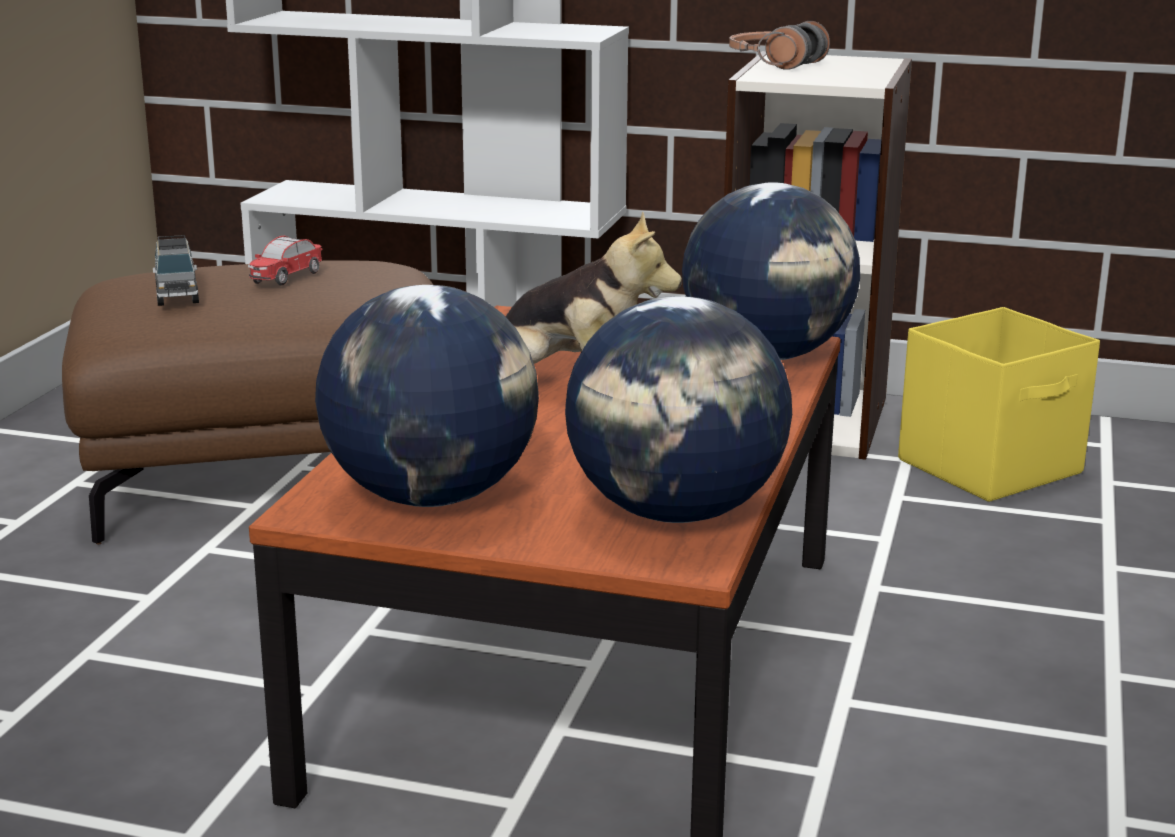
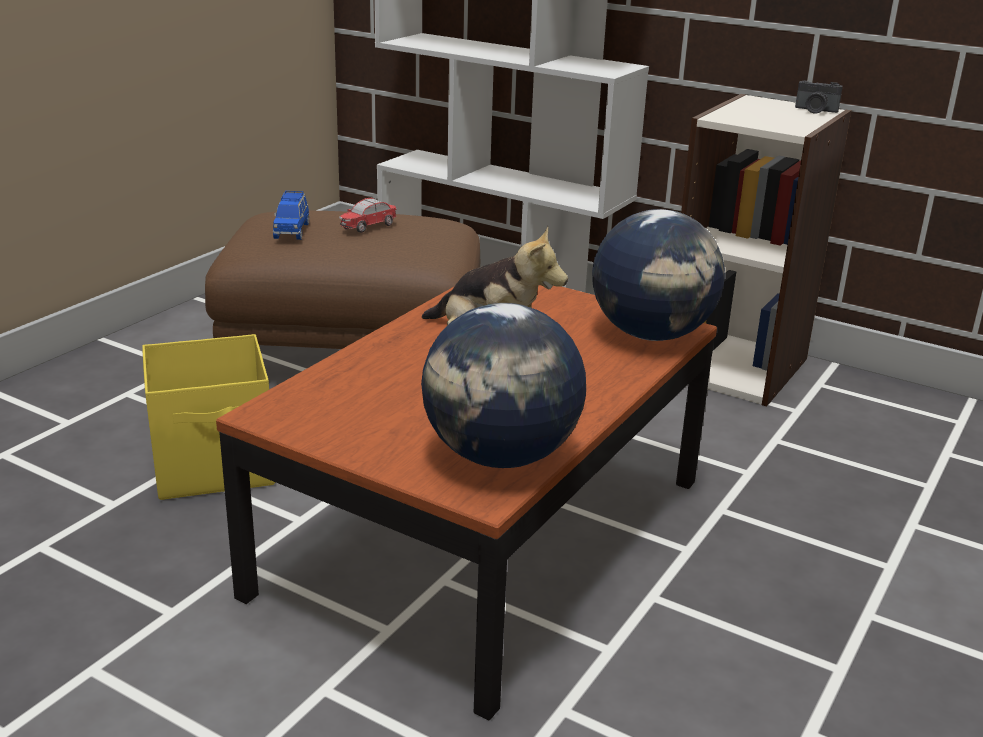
camera: 15 degrees right, 5 degrees up
grey toy car [153,235,199,306] -> blue toy car [273,191,309,240]
globe [315,285,539,507] -> none
headphones [729,21,830,70] -> none
yellow storage box [898,307,1100,502] -> yellow storage box moved to [142,334,275,500]
none -> camera [795,80,843,114]

